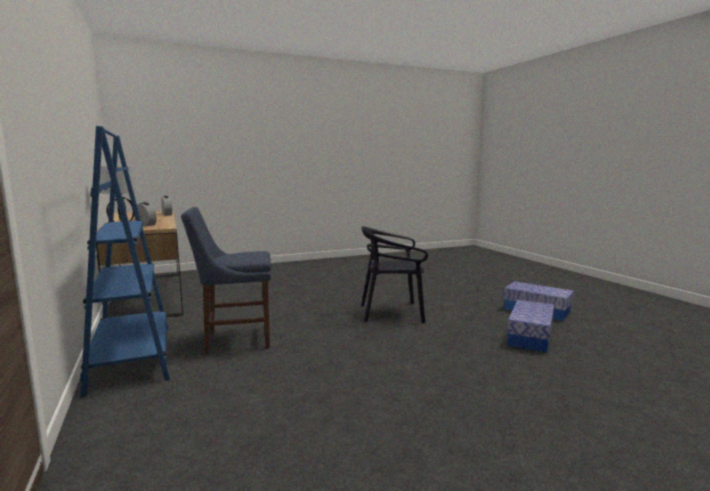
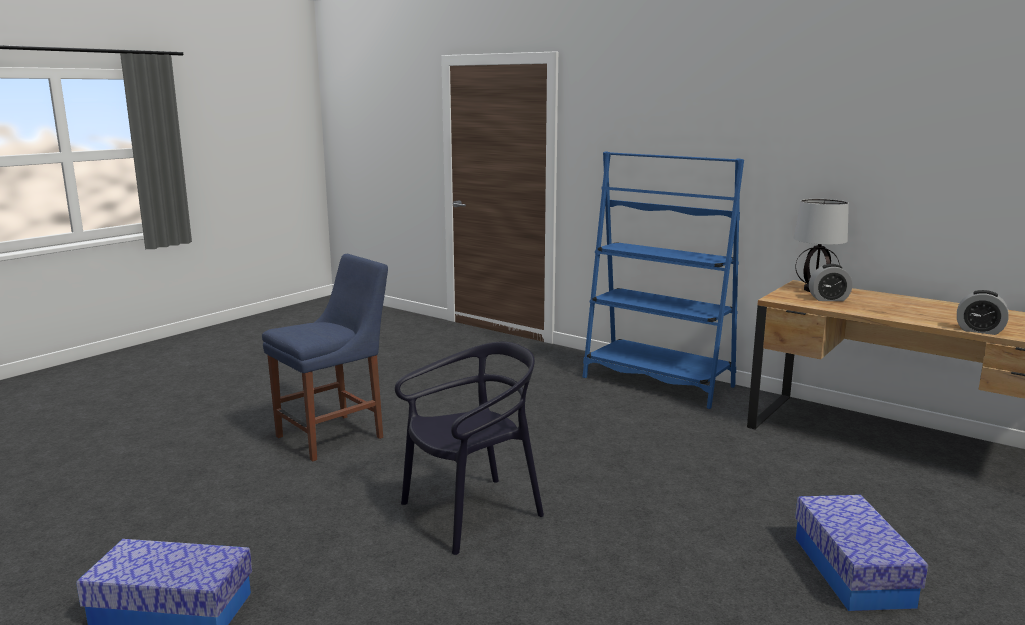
camera: 150 degrees right, 5 degrees up
blue chair [181,207,271,354] -> blue chair moved to [262,254,388,462]
storage box [507,300,554,352] -> storage box moved to [795,495,928,611]

